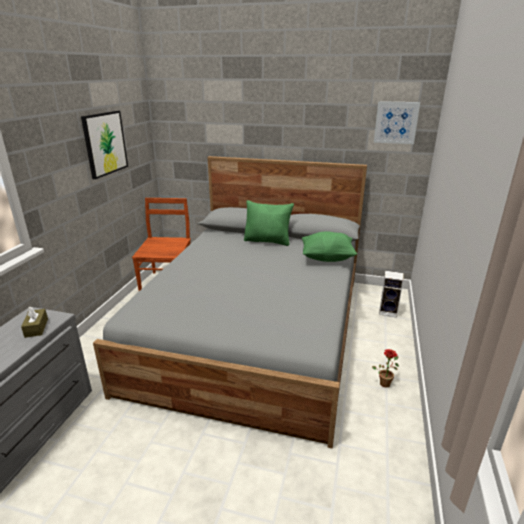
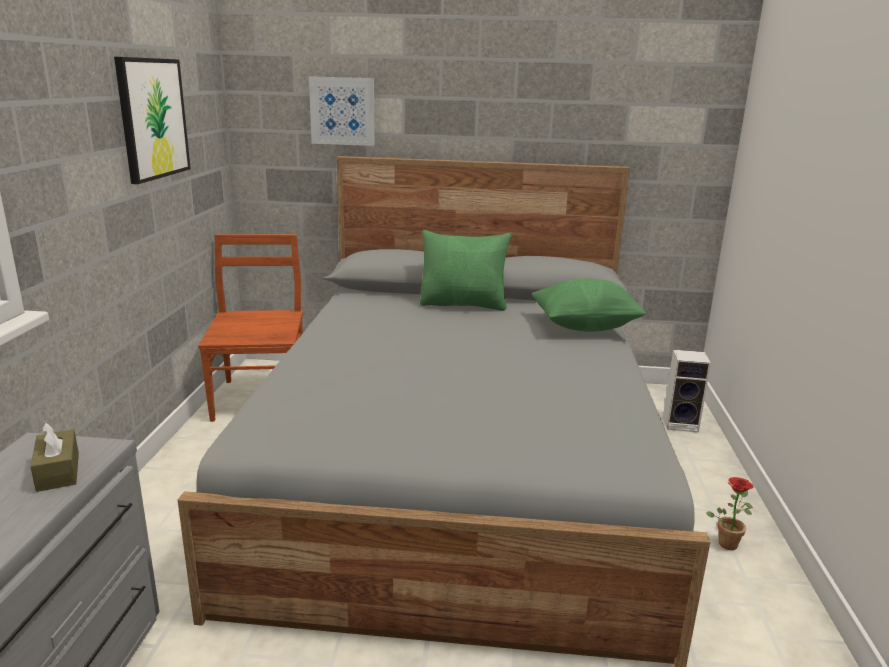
camera: 10 degrees left, 5 degrees down
picture [374,101,420,144] -> picture moved to [309,76,375,146]

